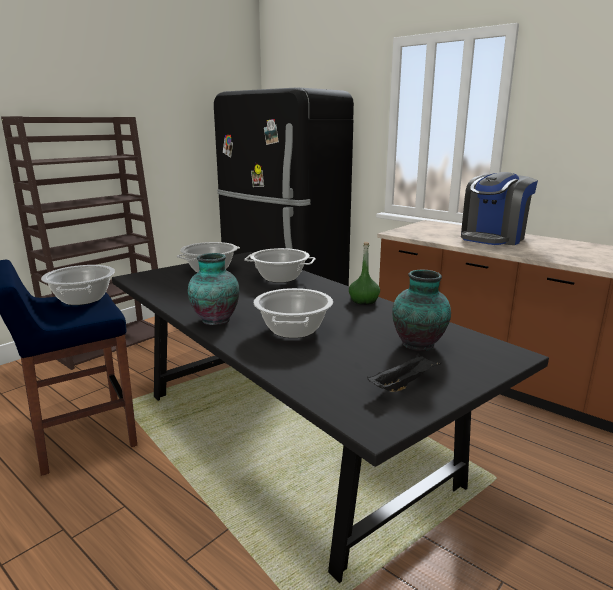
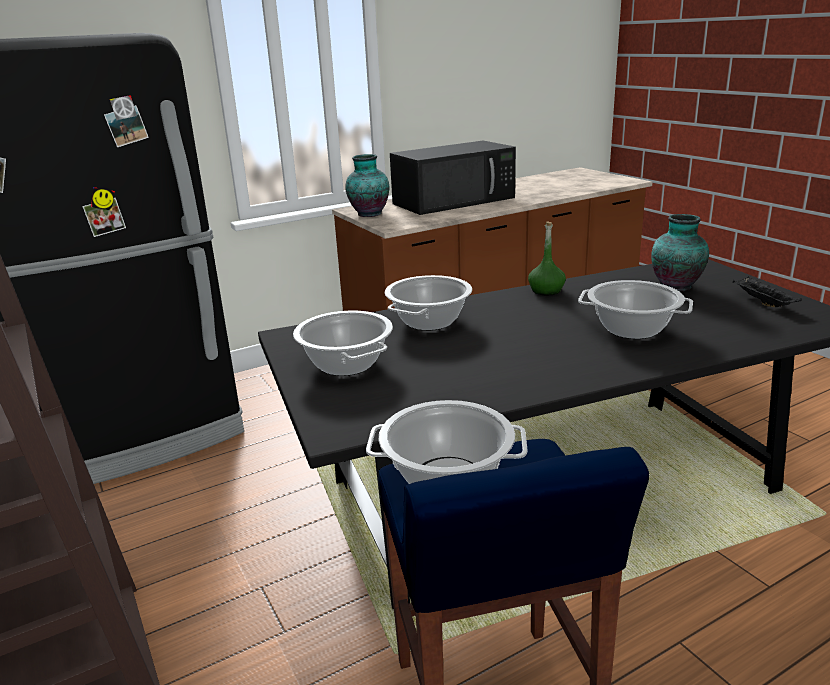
camera: 70 degrees left, 5 degrees up
vase [188,253,239,325] -> vase moved to [345,154,389,217]
coffee machine [461,172,538,245] -> black microwave [390,141,516,215]

